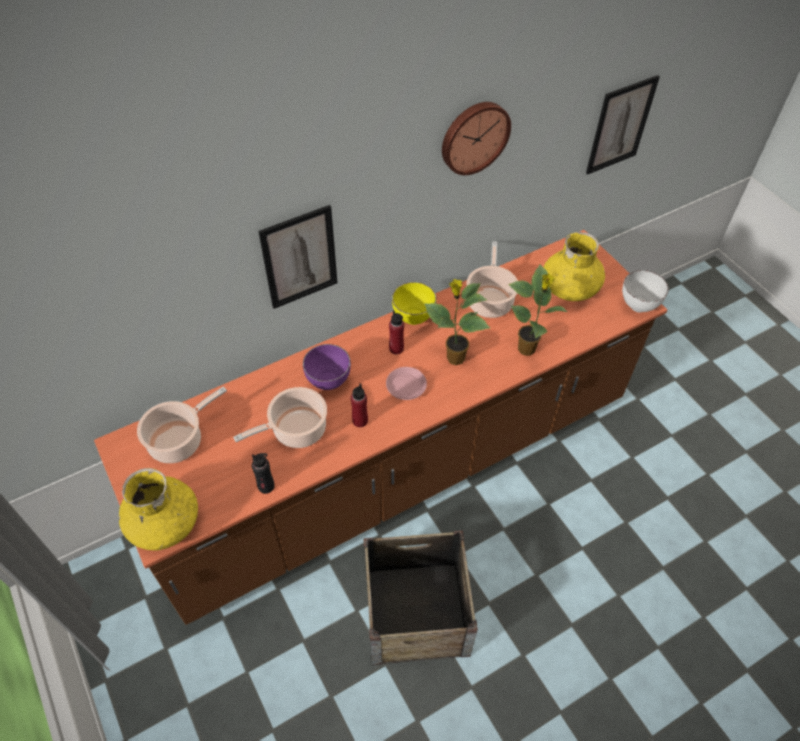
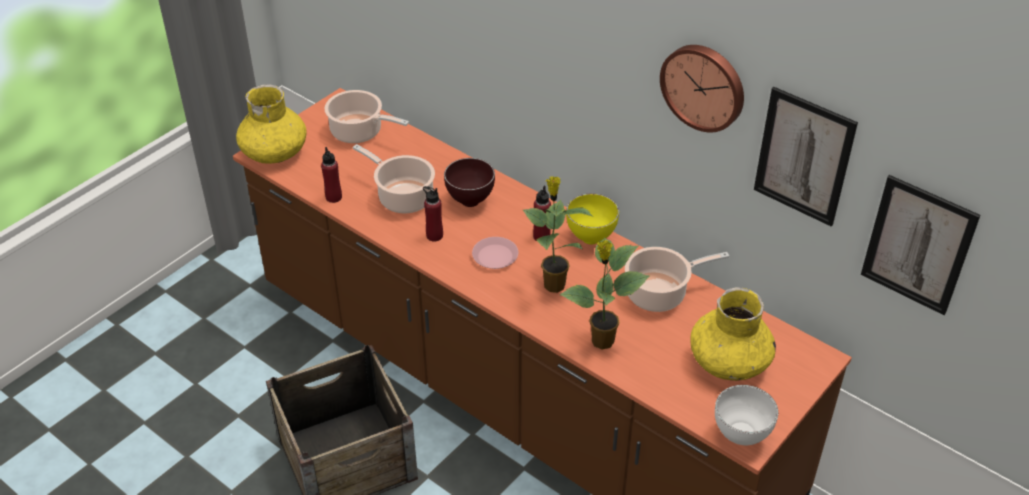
camera: 70 degrees right, 10 degrees down
black bottle [252,453,275,494] -> red bottle [321,147,342,203]
picture [258,205,338,309] -> picture moved to [754,87,858,226]
purple bowl [303,344,351,390] -> brown bowl [444,158,495,207]

